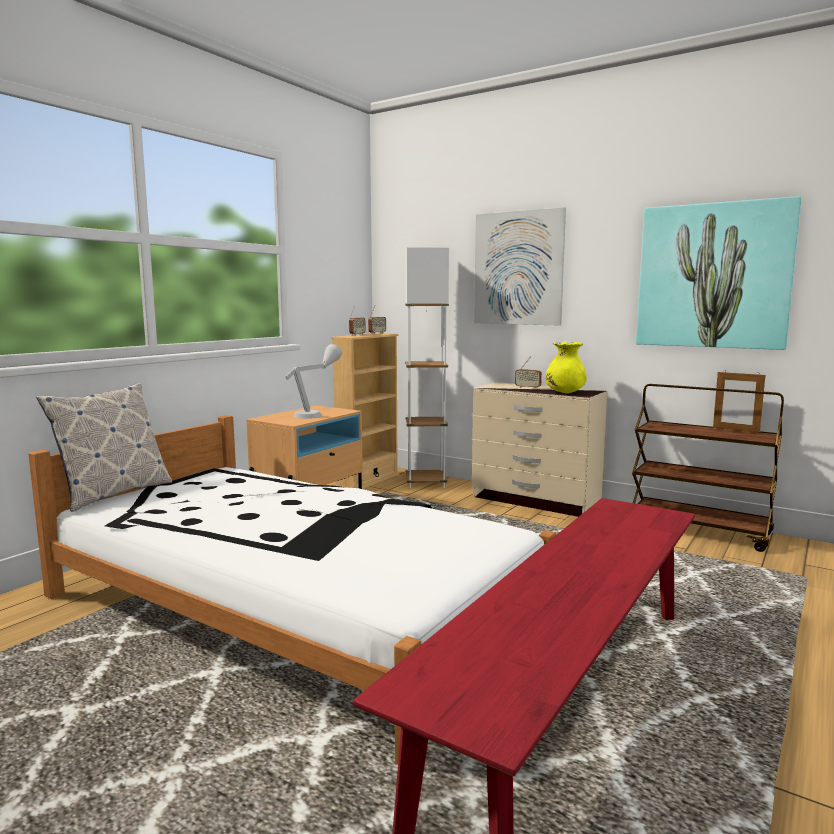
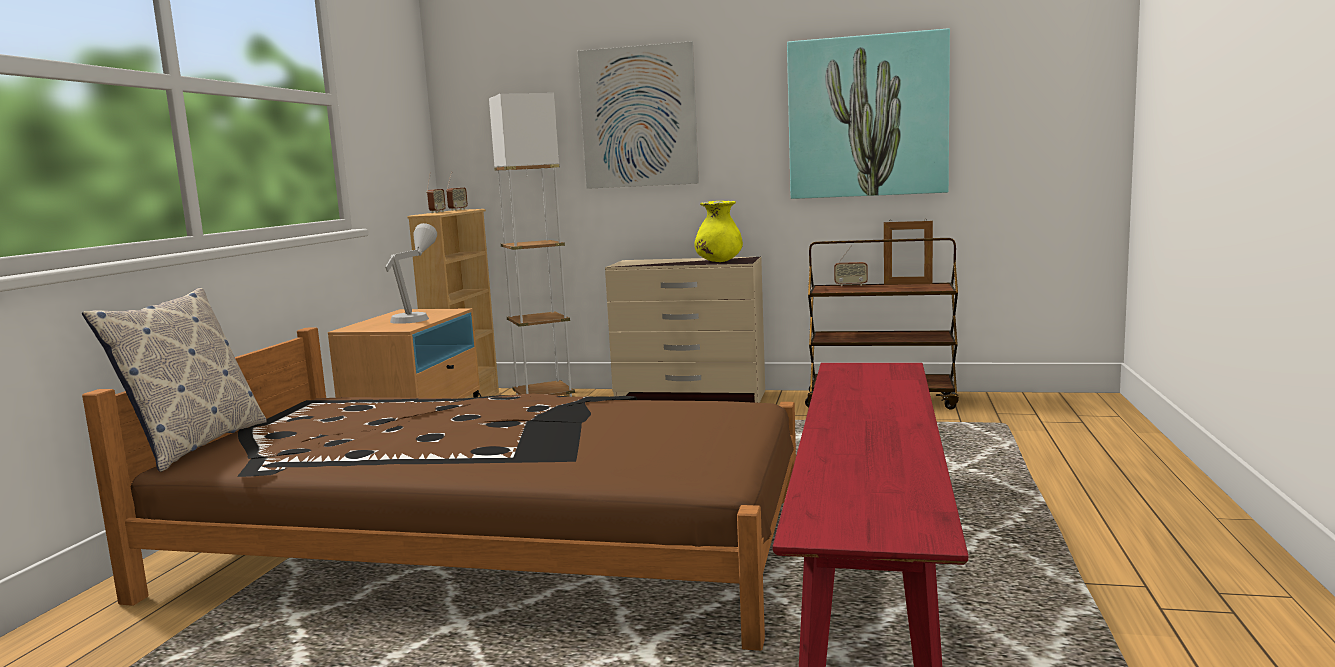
camera: 20 degrees left, 0 degrees up
white bed [28,415,556,764] -> brown bed [82,328,796,651]
radio [515,356,542,389] -> radio moved to [834,245,868,286]

